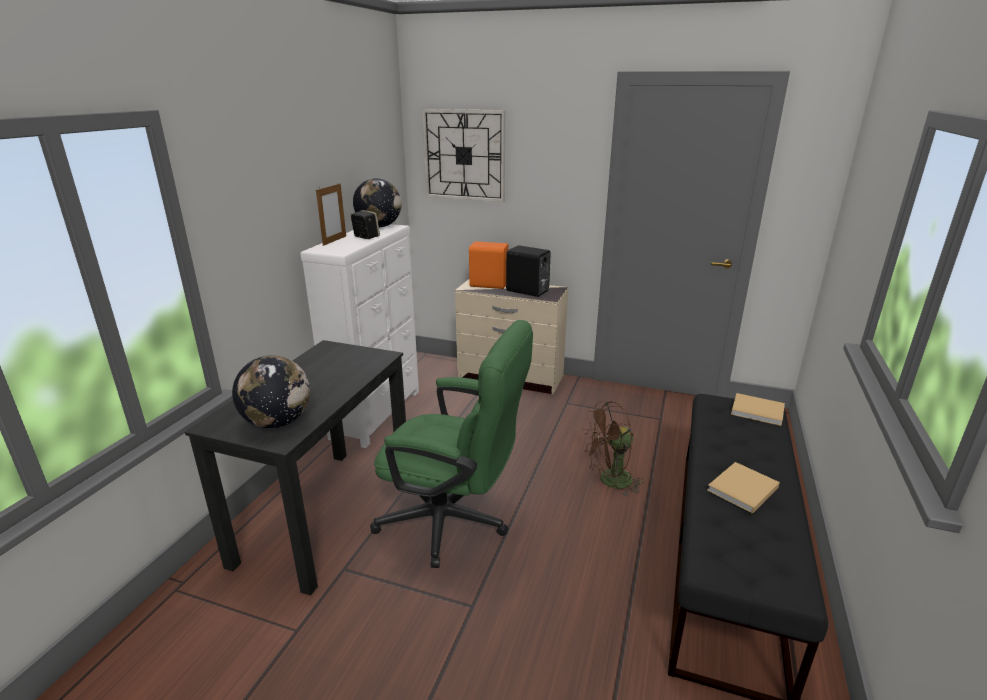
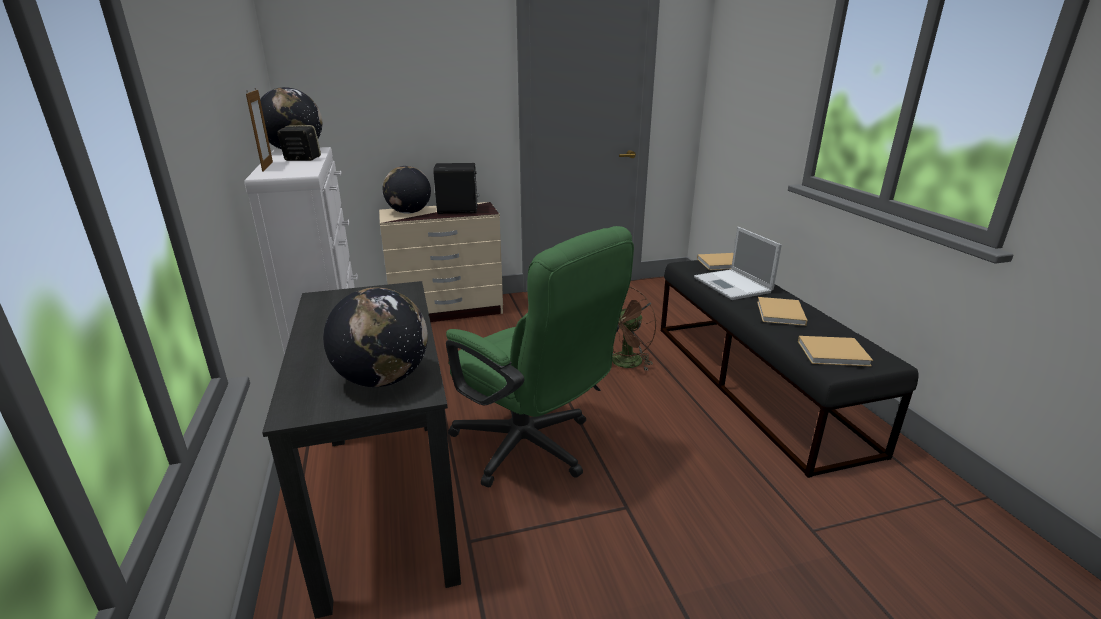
camera: 35 degrees left, 0 degrees up
green office chair [370,320,533,568] -> green office chair turned 60 degrees clockwise [446,226,634,488]
wall clock [422,109,505,202] -> none
orange speaker [469,241,509,289] -> globe [383,166,431,214]
none -> laptop [694,227,782,300]
none -> beige book [798,336,873,366]

